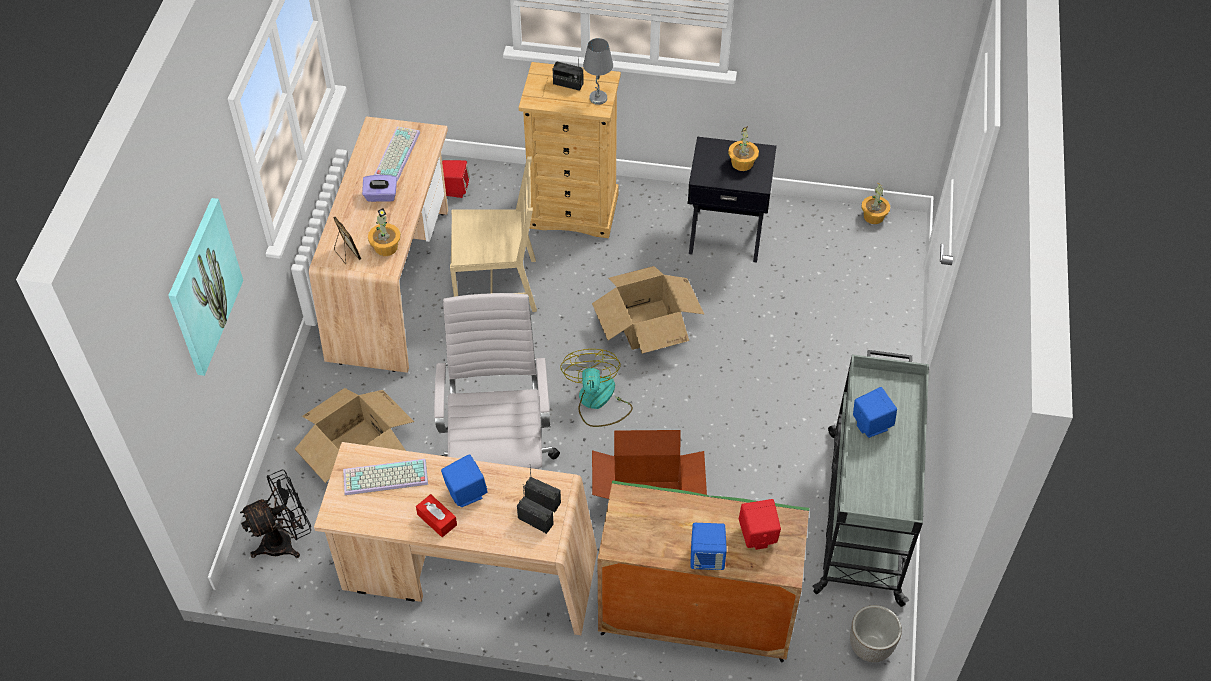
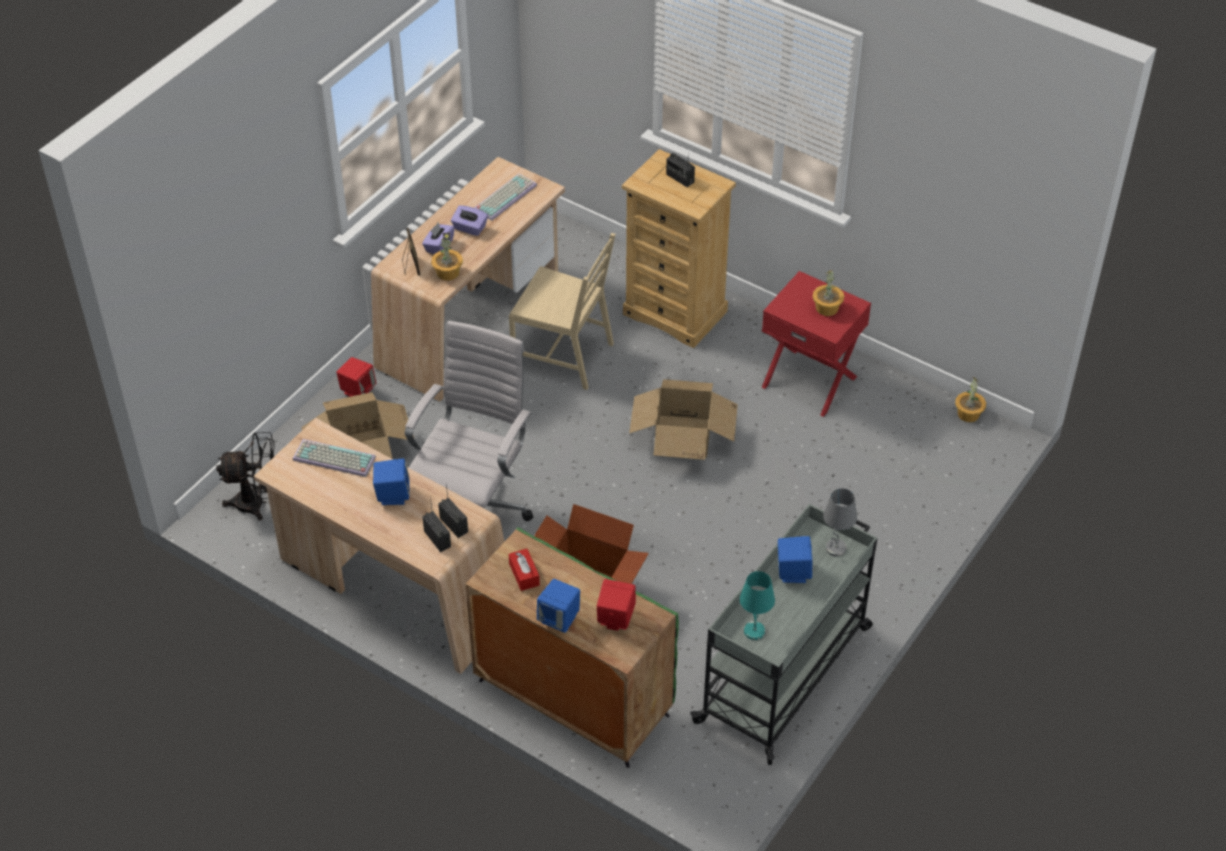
camera: 25 degrees right, 5 degrees down
picture [168,198,243,376] -> none
red tissue box [416,494,457,537] -> red tissue box moved to [509,549,540,591]
red speaker [442,160,470,198] -> red speaker moved to [336,357,376,397]
fan [560,349,633,427] -> none
grey table lamp [583,38,613,105] -> grey table lamp moved to [823,488,857,557]
black nightstand [688,137,776,263] -> red nightstand [762,271,871,417]
planter [850,605,902,662] -> none
none -> purple tissue box [422,222,455,254]
none -> turquoise table lamp [740,571,775,640]

